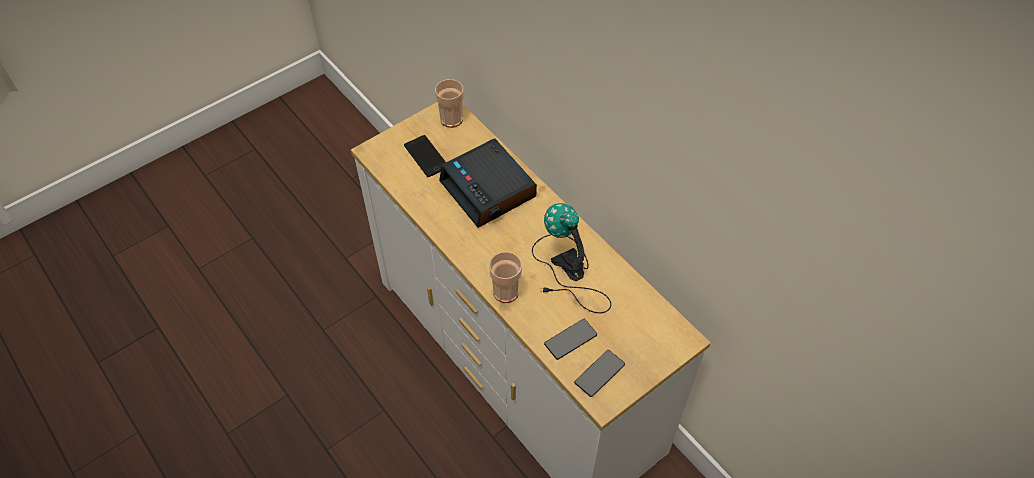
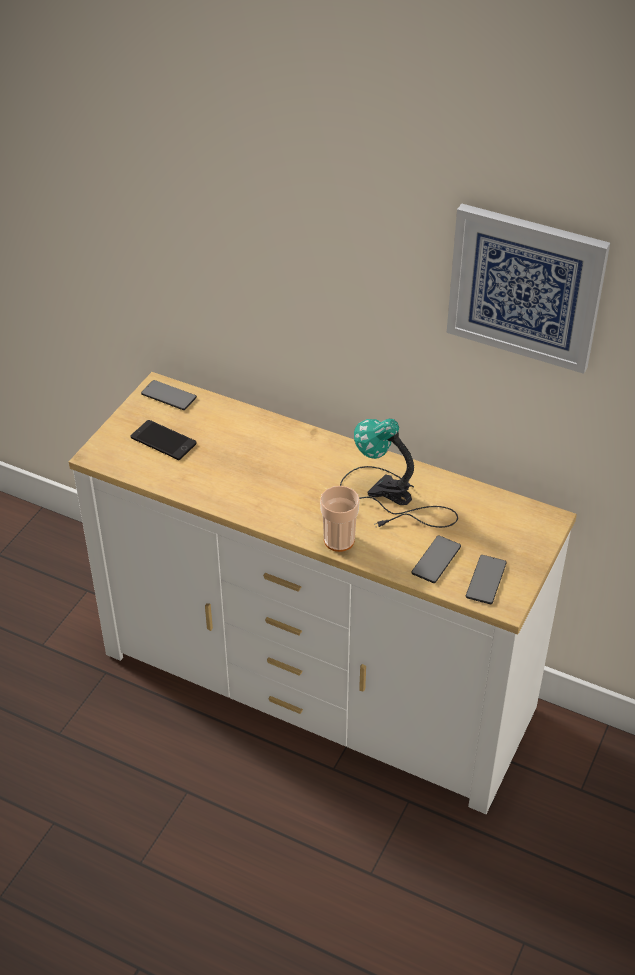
camera: 25 degrees left, 10 degrees down
cup [435,79,464,128] -> phone [141,380,197,410]
alarm clock [439,138,537,228] -> none
none -> picture [447,204,610,374]

